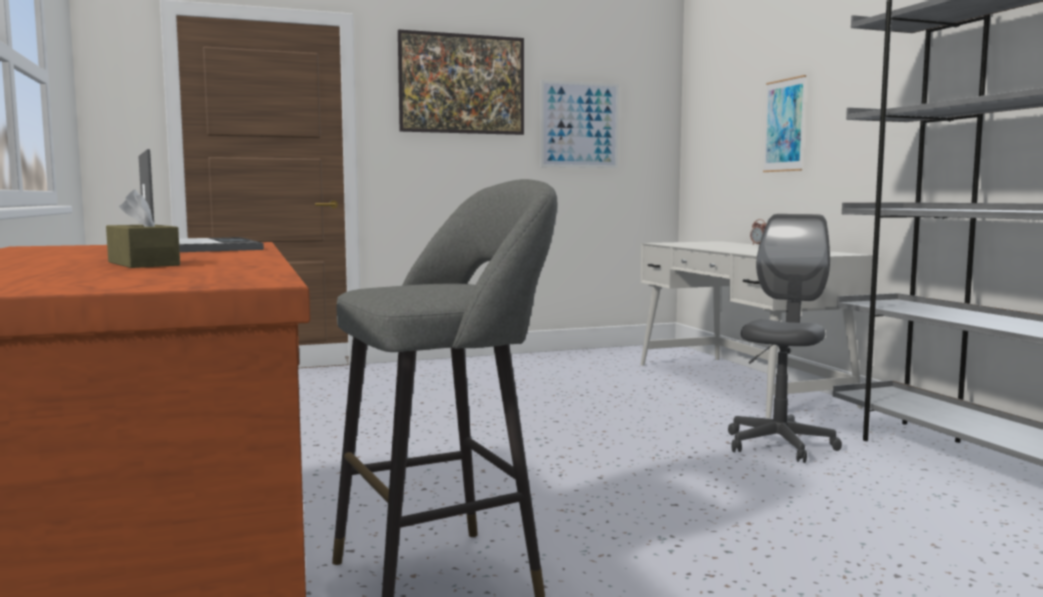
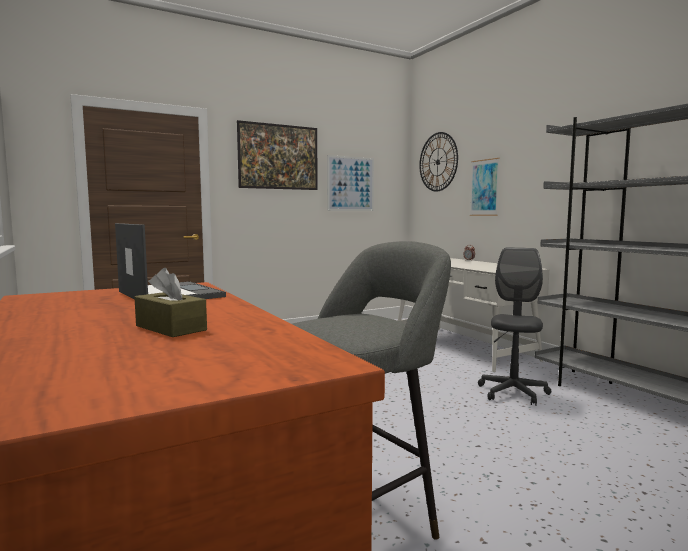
camera: 10 degrees left, 0 degrees up
none -> wall clock [419,132,458,192]

